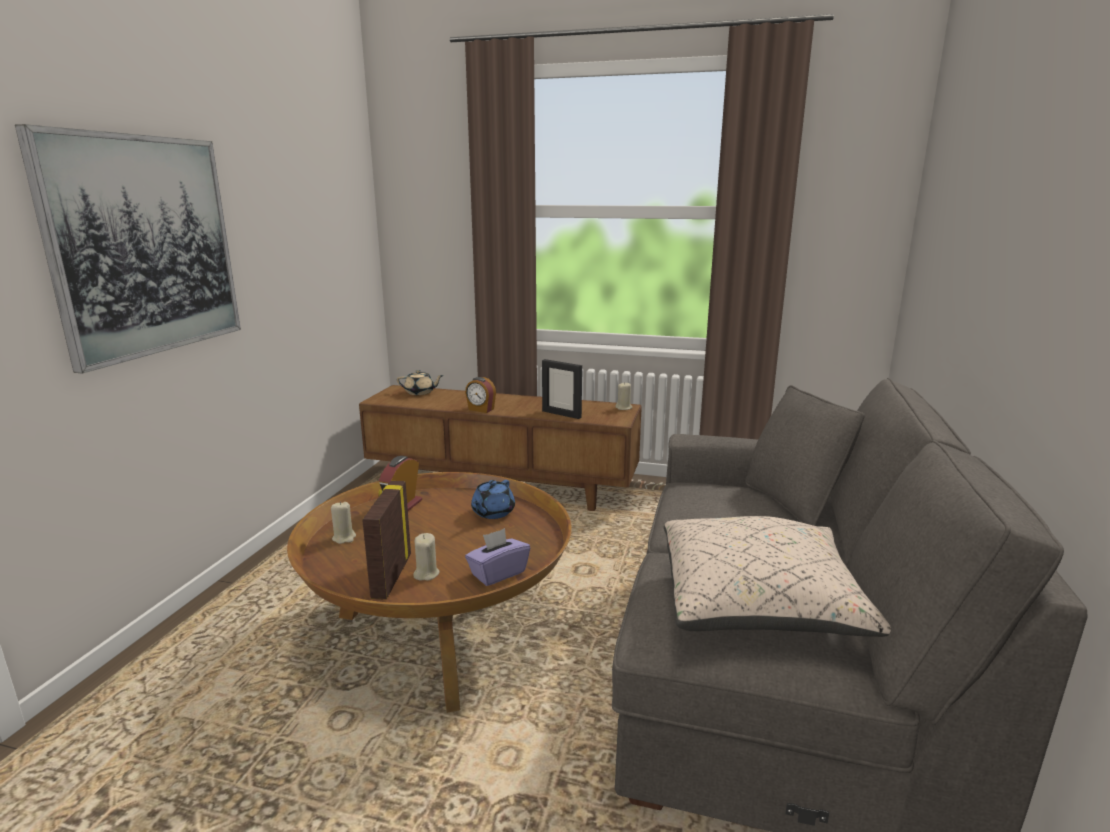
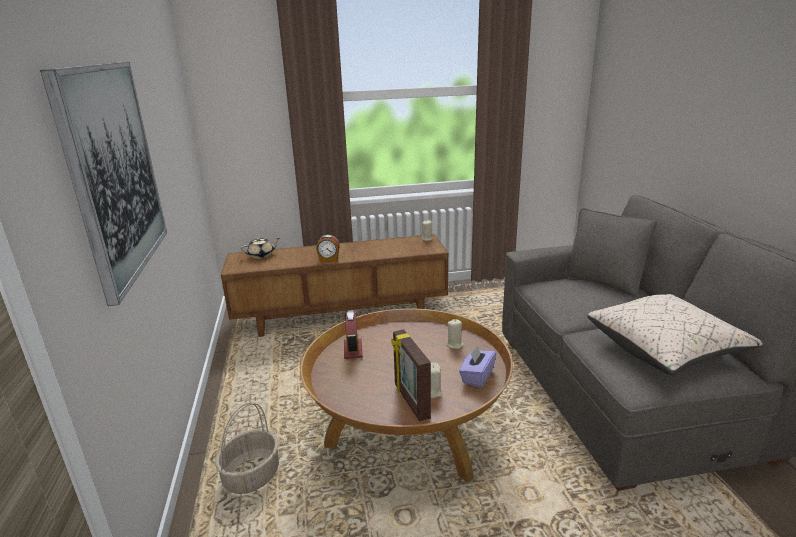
camera: 25 degrees left, 5 degrees up
beige candle [331,501,356,544] -> beige candle moved to [446,319,464,349]
blue teapot [471,480,515,519] -> none
picture frame [542,359,582,419] -> none
none -> basket [215,402,279,494]

